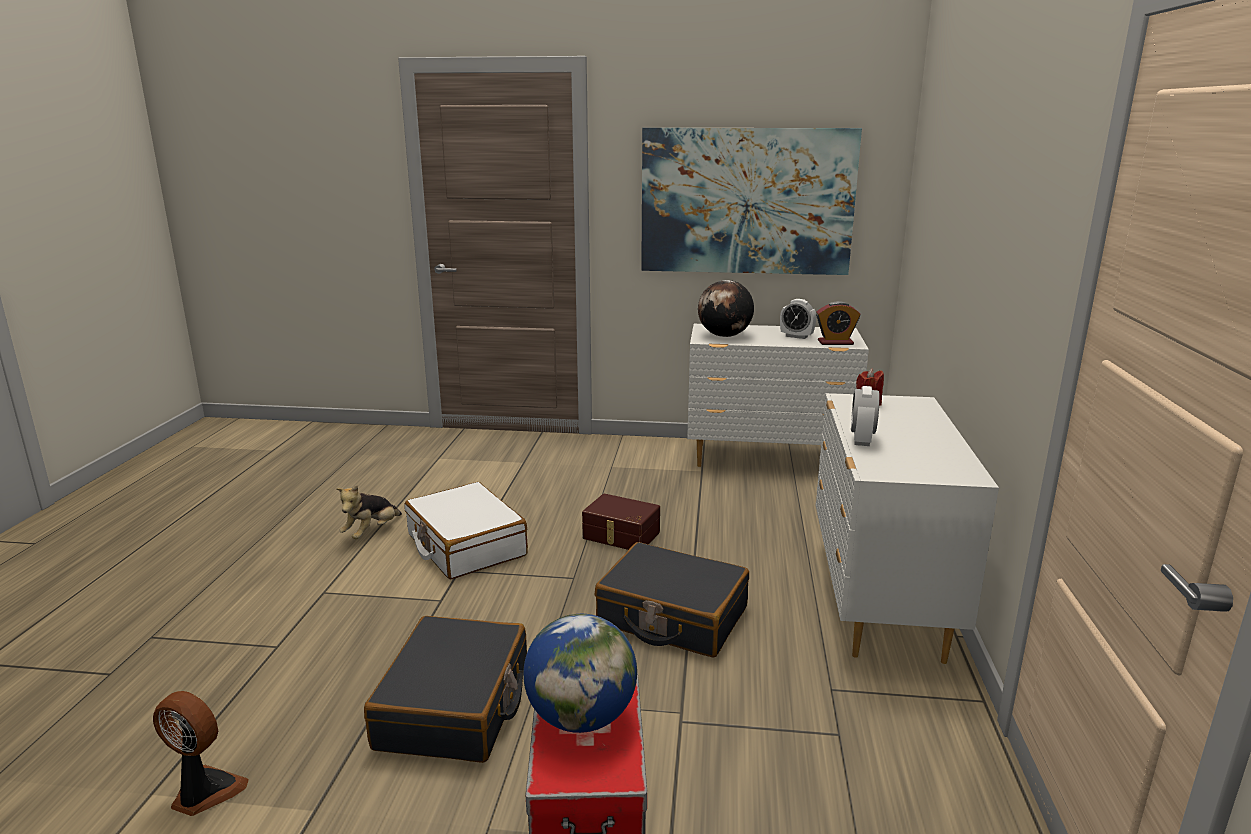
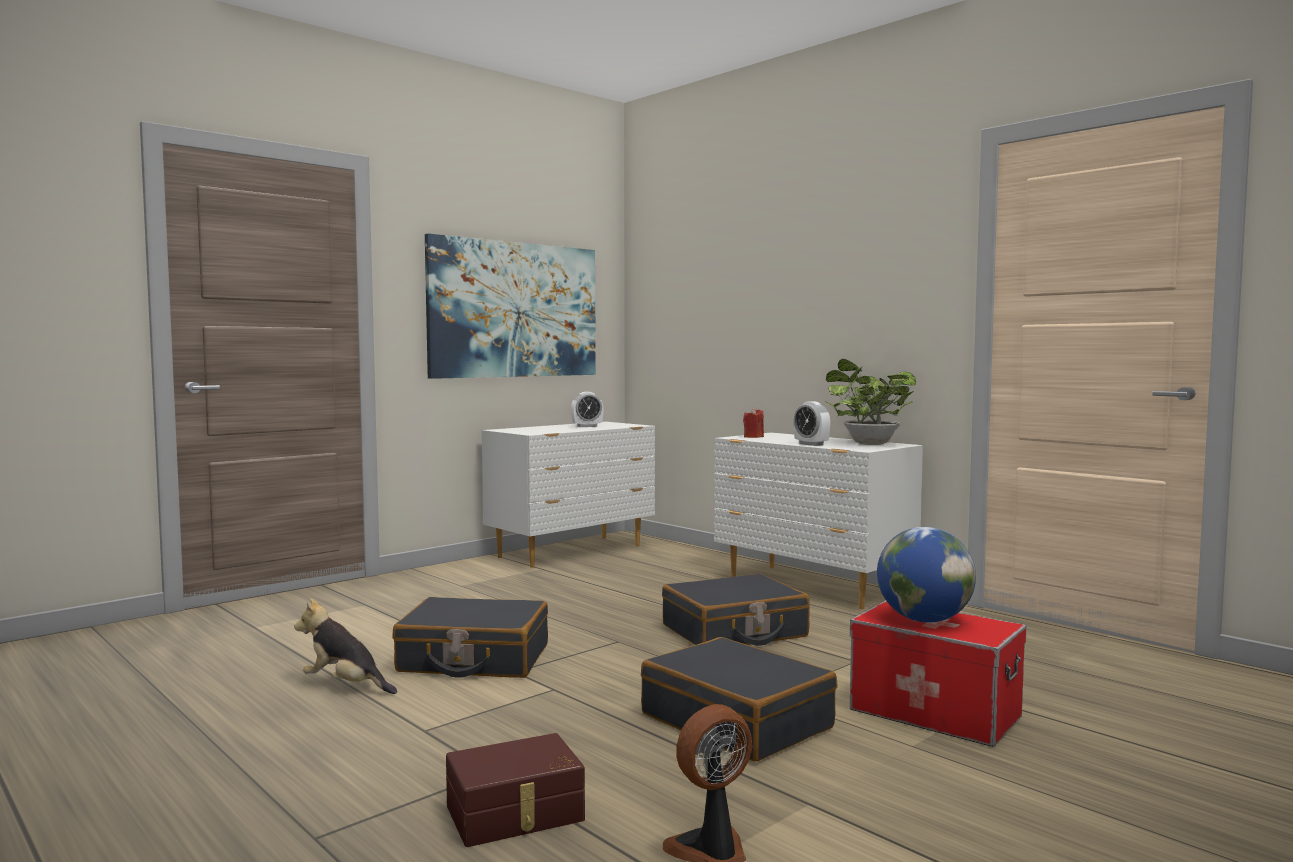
camera: 50 degrees left, 15 degrees down
plush toy [336,485,402,539] -> plush toy turned 135 degrees clockwise [294,598,397,694]
white suitcase [405,482,528,579] -> black suitcase [392,597,548,678]
brown storage box [582,494,660,550] -> brown storage box moved to [446,733,585,847]
globe [698,280,754,337] -> none
alarm clock [816,301,860,345] -> none
none -> potted plant [826,359,916,445]

